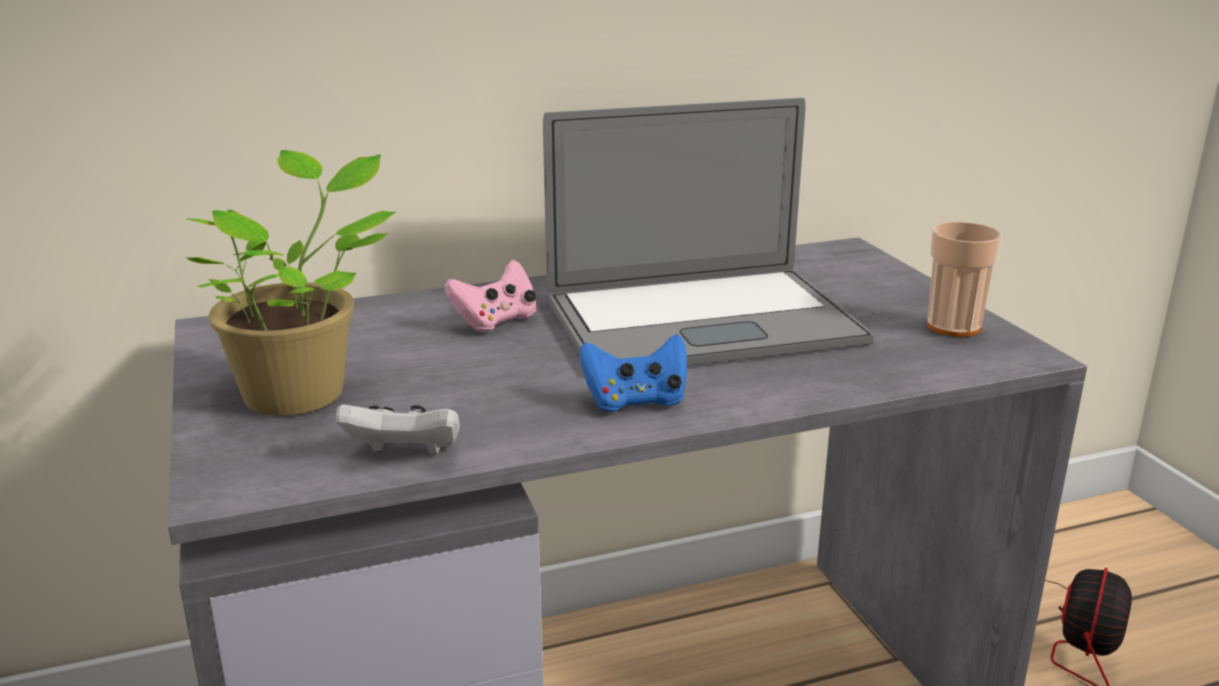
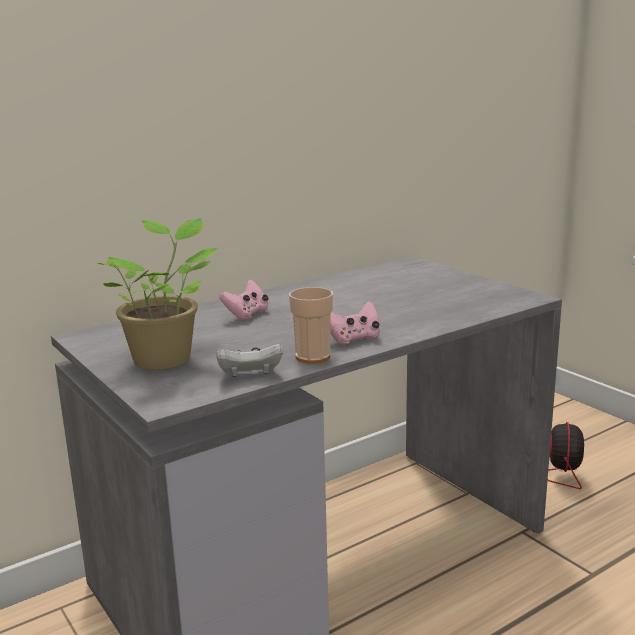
camera: 15 degrees left, 5 degrees down
laptop [543,98,874,366] -> none
blue game controller [580,334,687,412] -> pink game controller [330,301,380,345]
cup [927,222,1002,337] -> cup moved to [289,287,333,364]

